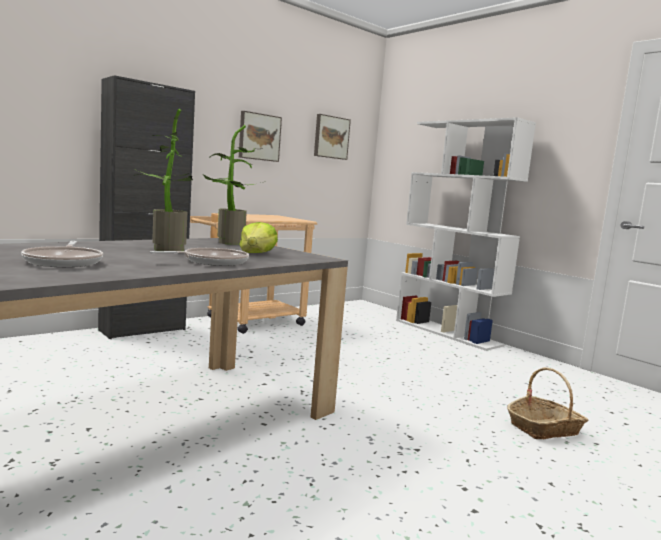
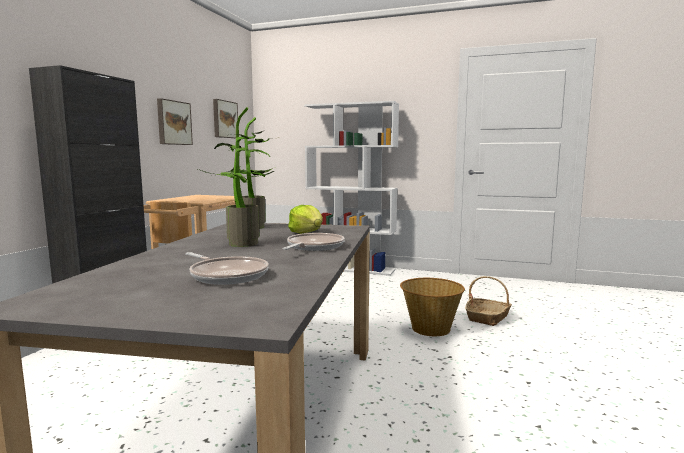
camera: 30 degrees left, 0 degrees up
none -> basket [400,278,465,336]

